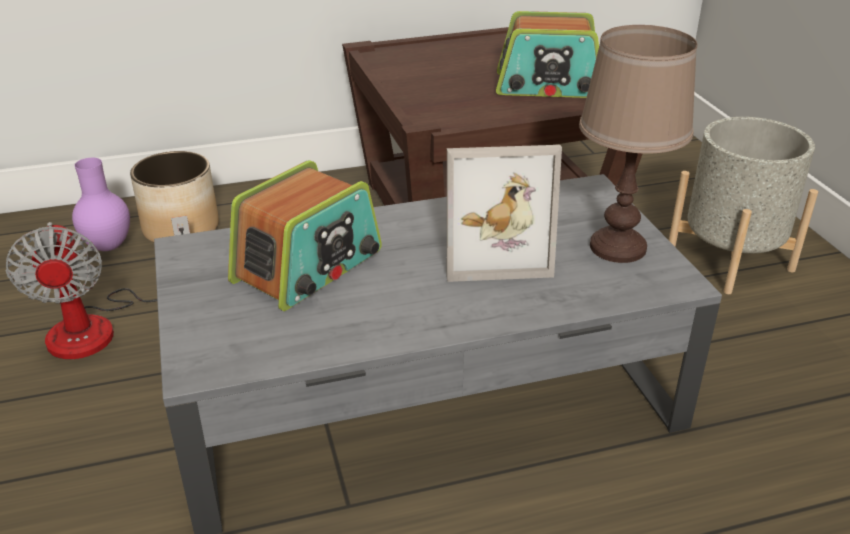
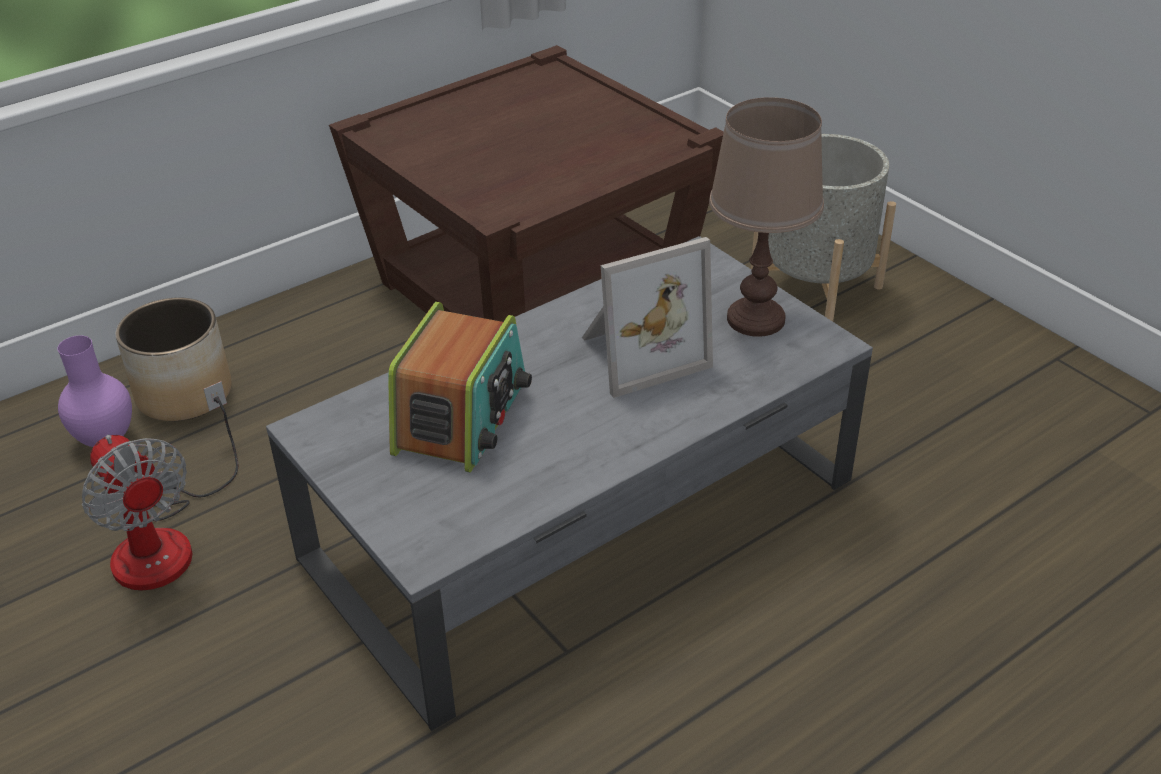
camera: 20 degrees left, 5 degrees up
radio [496,11,599,98] -> none

